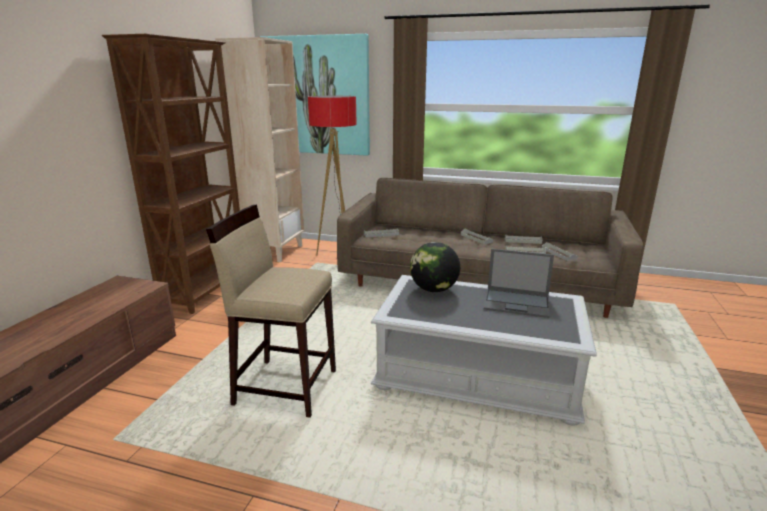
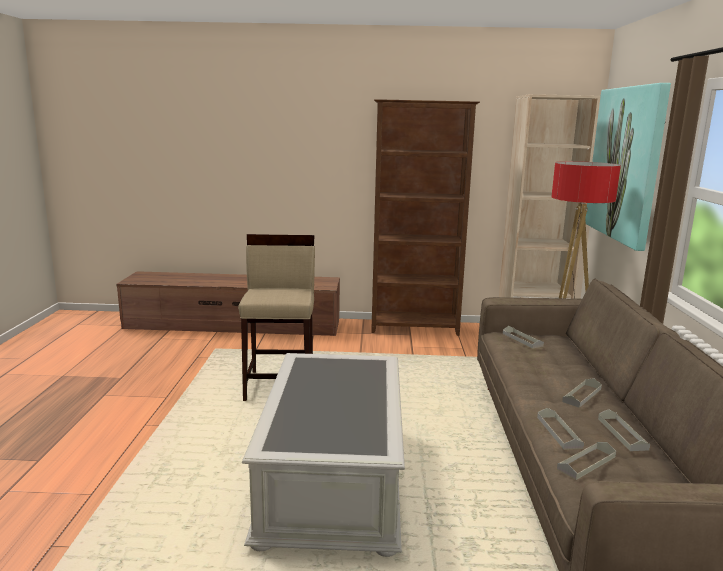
camera: 75 degrees right, 5 degrees down
globe [410,242,460,292] -> none
laptop [484,249,554,318] -> none

